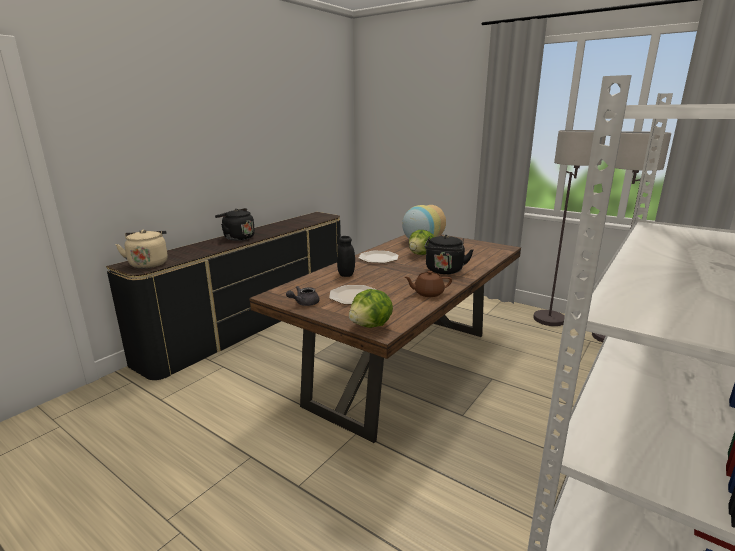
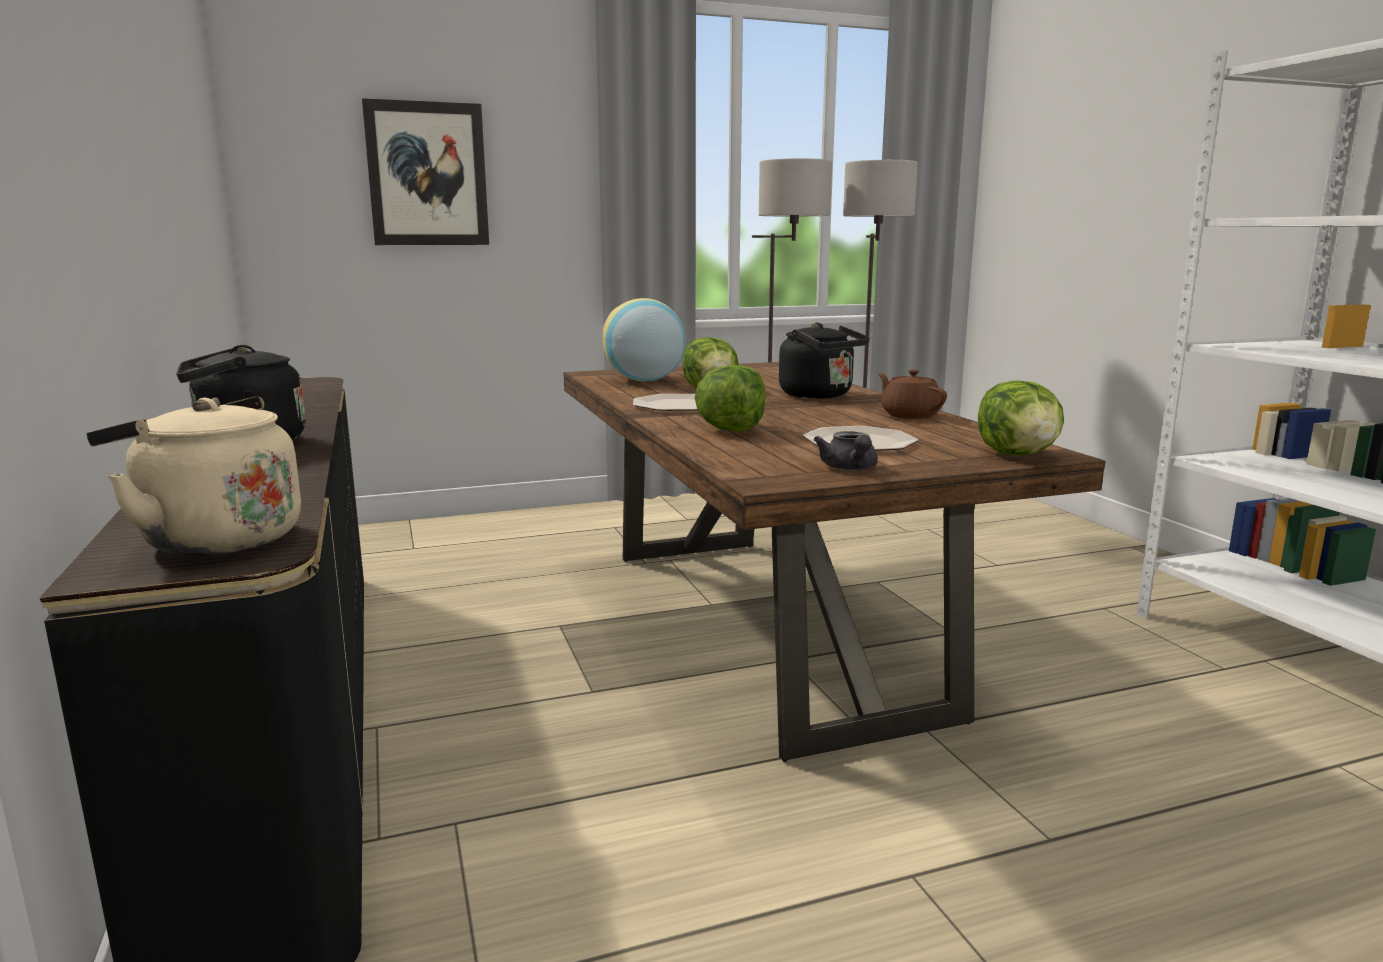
camera: 55 degrees left, 5 degrees down
black jar [337,236,355,277] -> lettuce [694,365,765,432]
brown teapot [404,271,452,297] -> brown teapot turned 120 degrees clockwise [878,369,947,419]
none -> picture [362,98,489,245]

